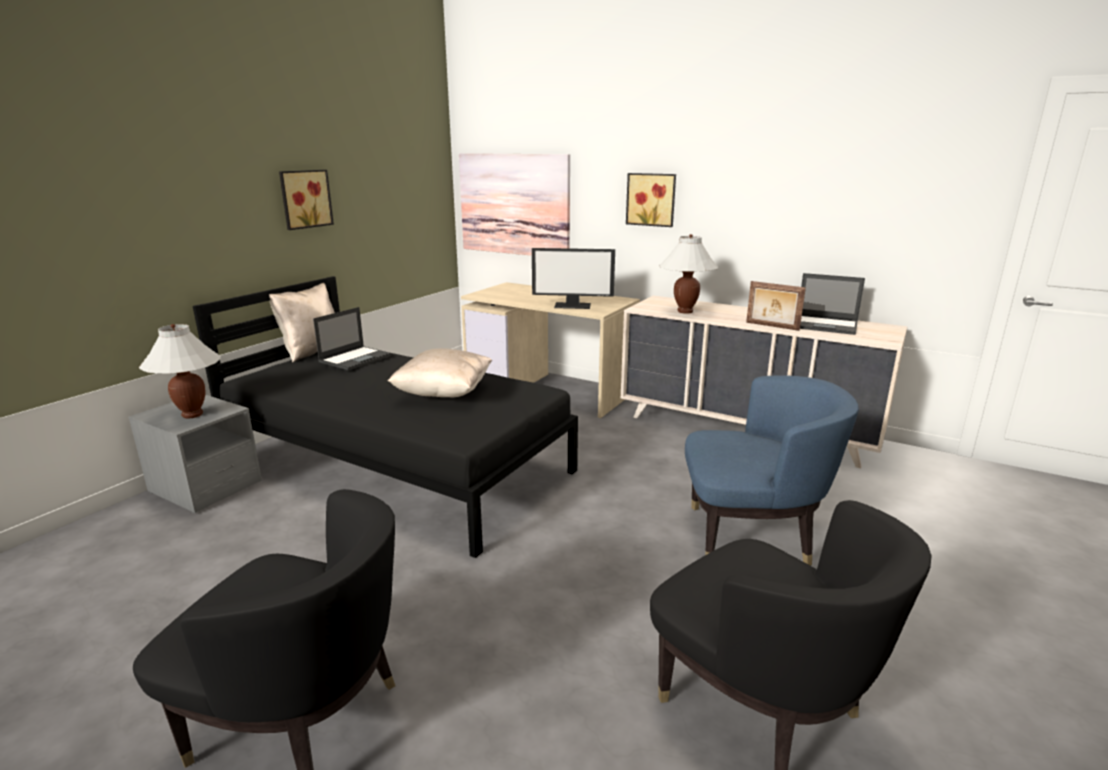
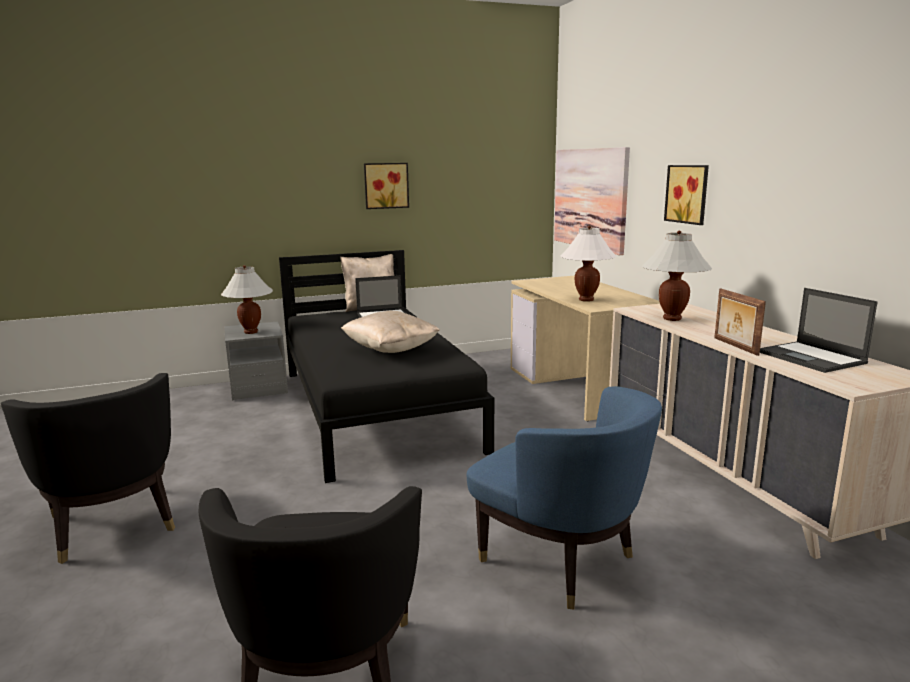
camera: 40 degrees right, 5 degrees down
monitor [532,248,615,309] -> white table lamp [560,226,617,302]

